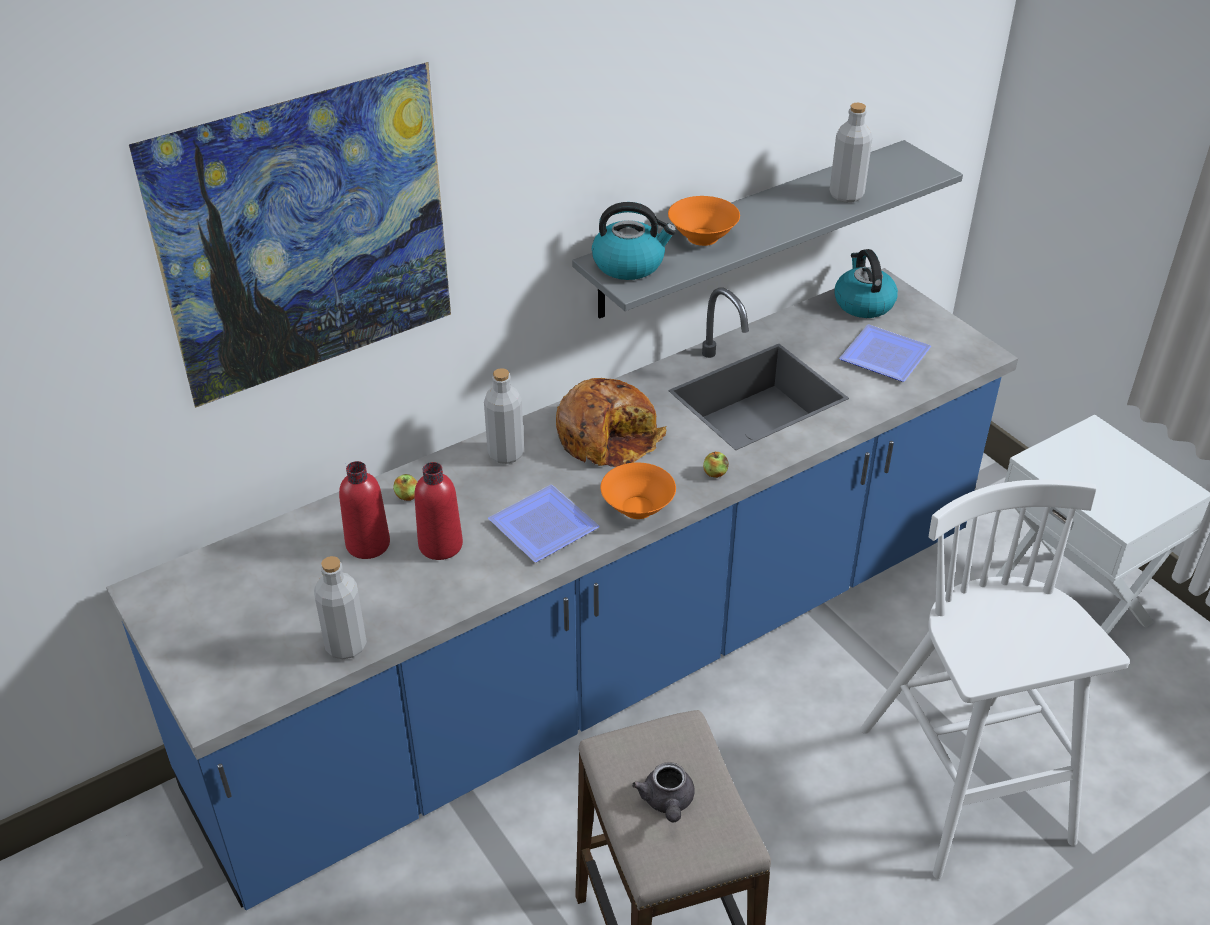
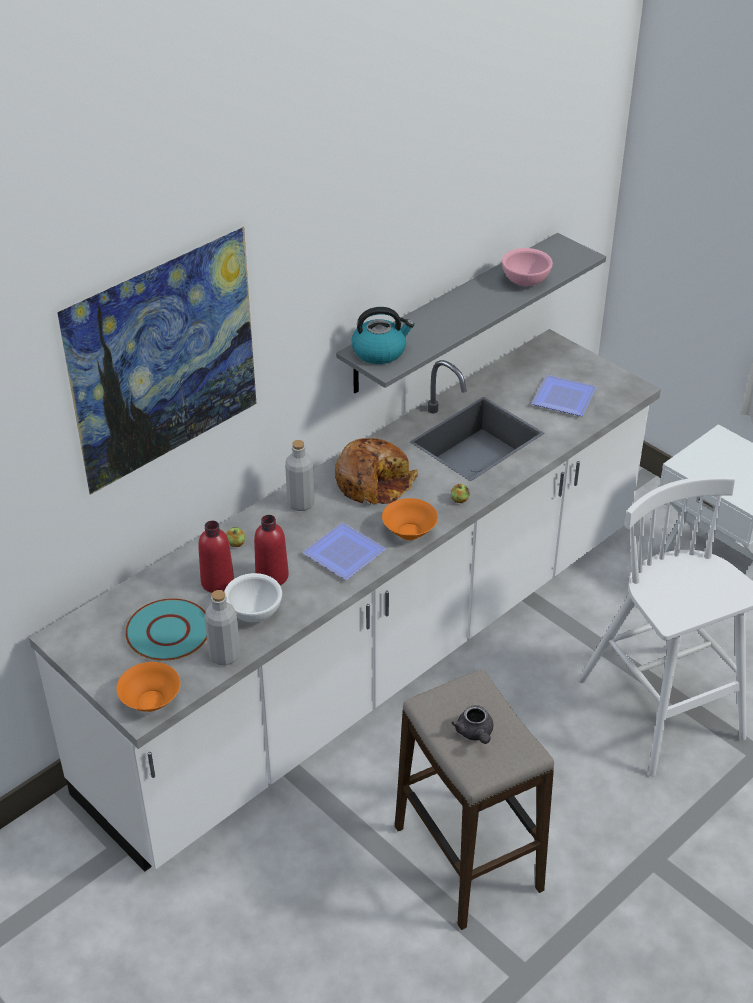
camera: 10 degrees left, 0 degrees up
blue counter [106,268,1018,910] -> white counter [29,329,661,872]
orange bowl [668,196,740,246] -> orange bowl moved to [116,662,180,712]
grey bottle [830,103,873,203] -> pink bowl [502,248,553,286]
kettle [834,249,898,318] -> none
none -> turquoise plate [125,598,207,661]
none -> white bowl [224,573,282,622]

